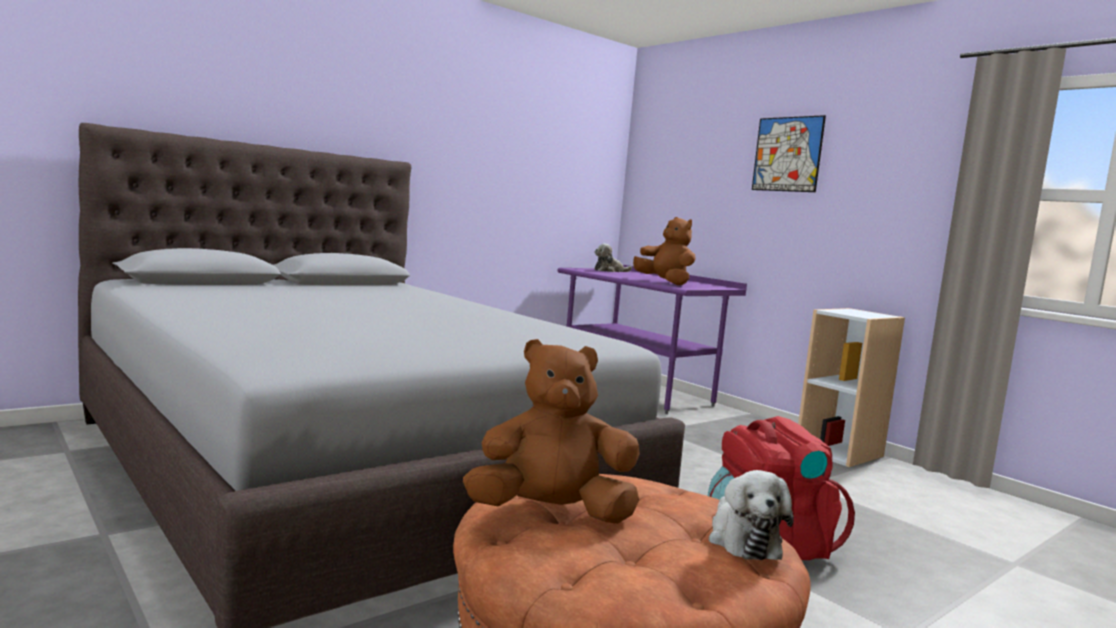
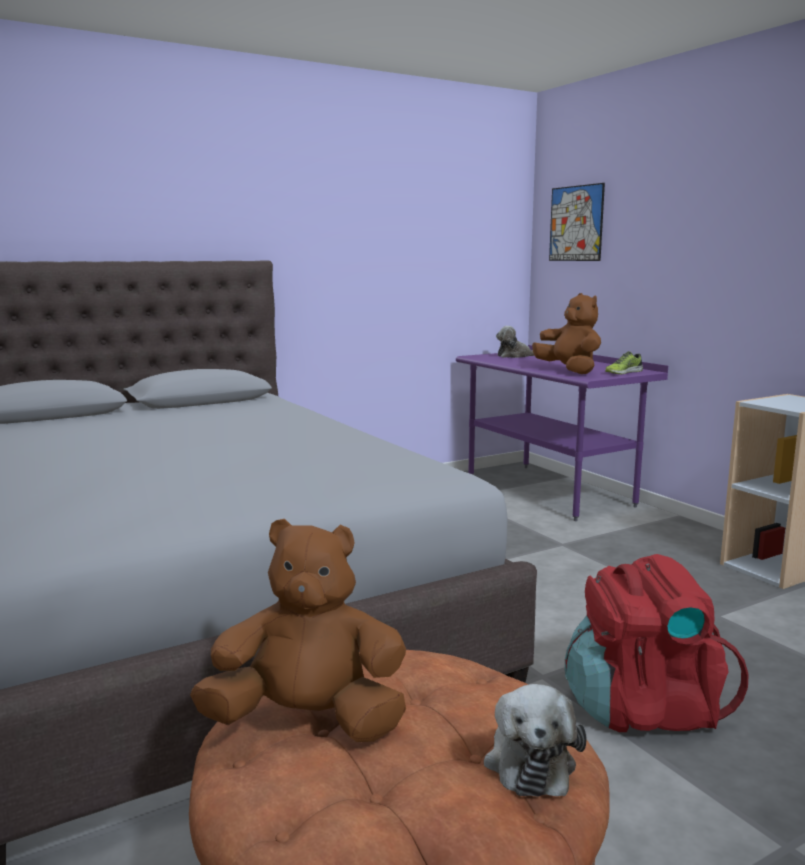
camera: 10 degrees right, 5 degrees up
picture [752,115,826,192] -> picture moved to [549,183,605,261]
none -> shoe [605,351,643,374]

